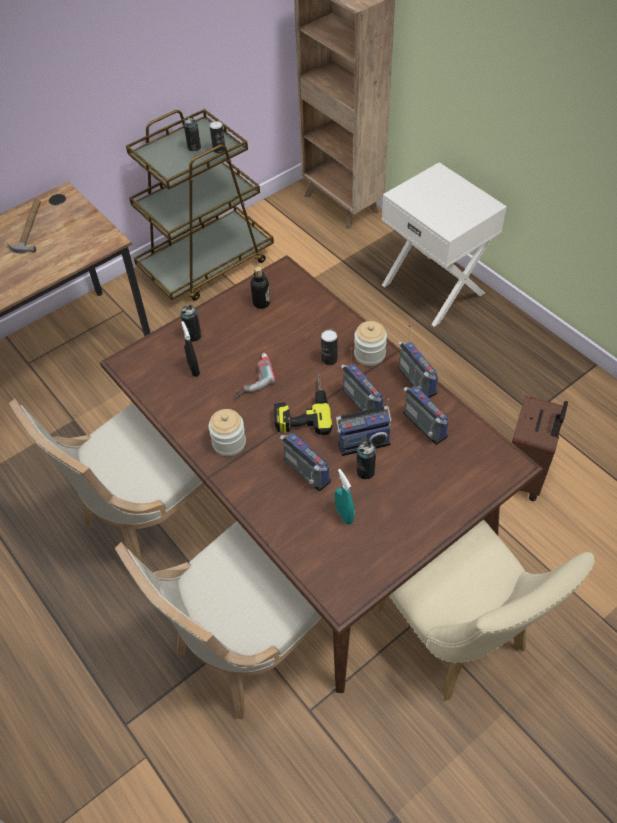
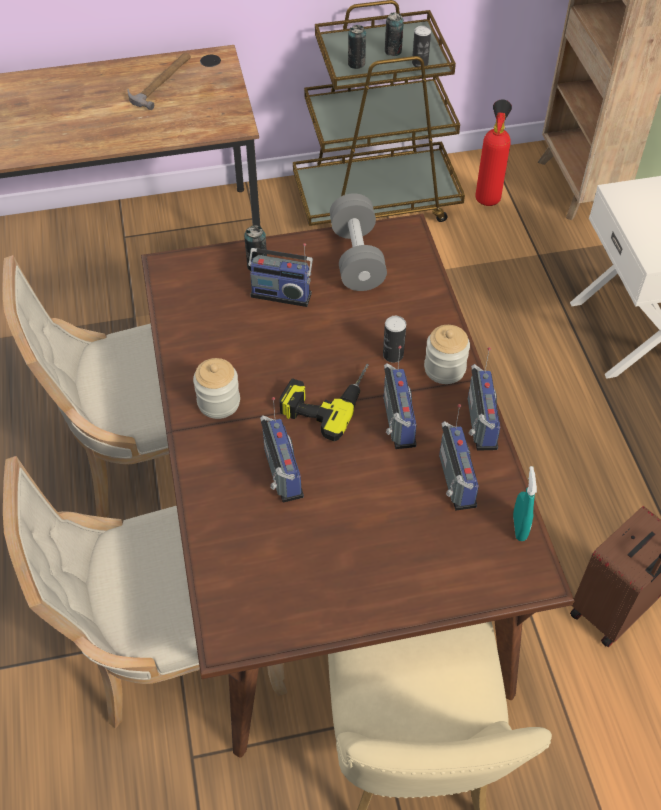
camera: 25 degrees right, 0 degrees up
black spray bottle [181,321,200,377] -> none
power drill [232,353,276,400] -> none
bottle [251,266,270,309] -> grey dumbbell [330,193,387,291]
radio [335,398,392,456] -> radio moved to [248,243,313,307]
turquoise spray bottle [335,469,355,525] -> turquoise spray bottle moved to [513,466,537,541]
can [357,441,376,479] -> can moved to [348,25,366,69]
none -> fire extinguisher [475,99,512,206]

